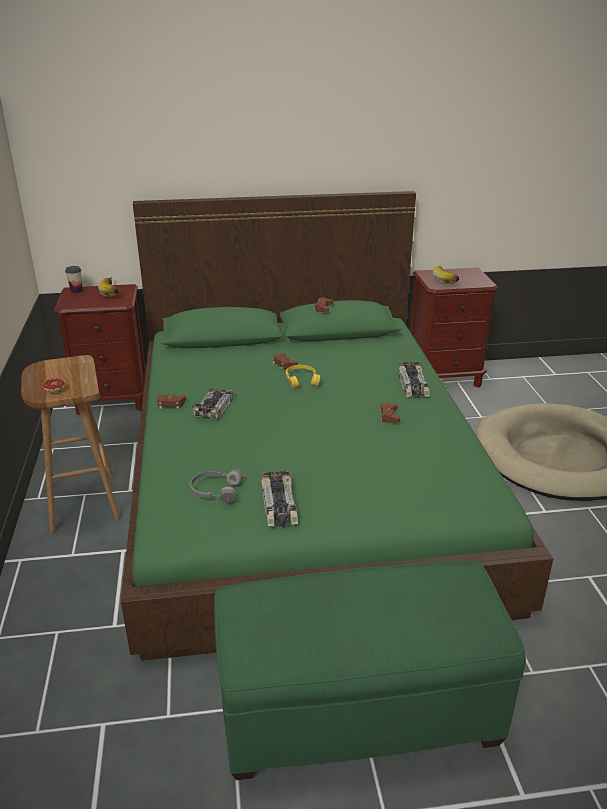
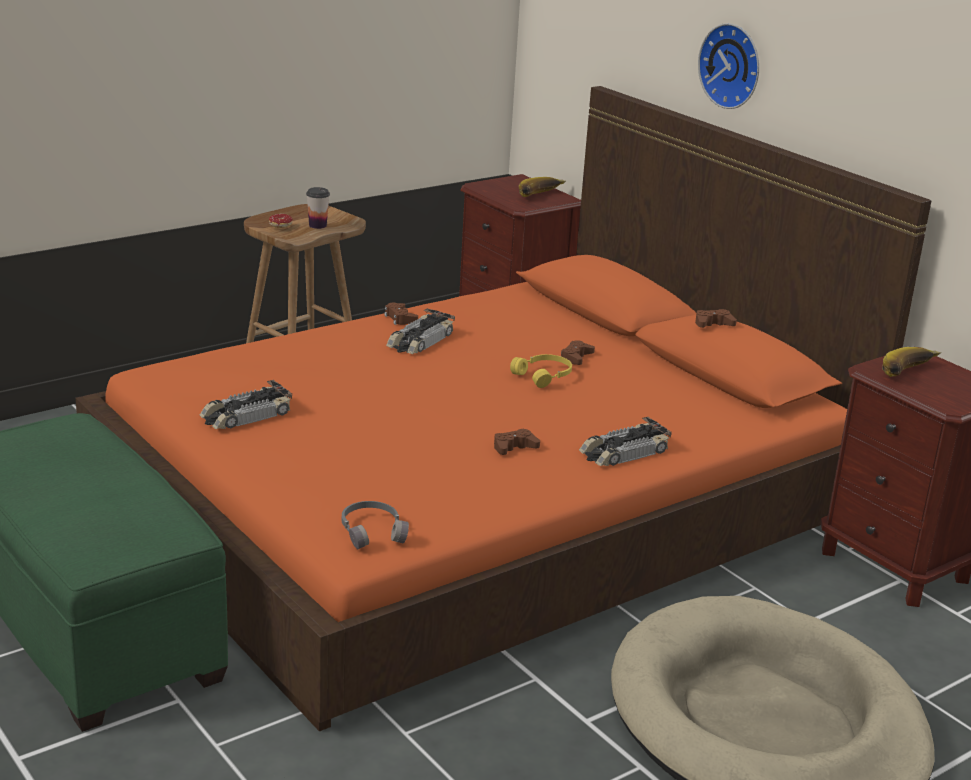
camera: 60 degrees right, 5 degrees down
cup [65,266,83,293] -> cup moved to [306,187,330,229]
green bed [121,191,553,661] -> orange bed [76,86,932,731]
grey headphones [190,469,243,502] -> grey headphones moved to [342,501,409,549]
toy car [192,388,235,419] -> toy car turned 135 degrees clockwise [386,308,455,354]
none -> wall clock [698,23,759,109]

